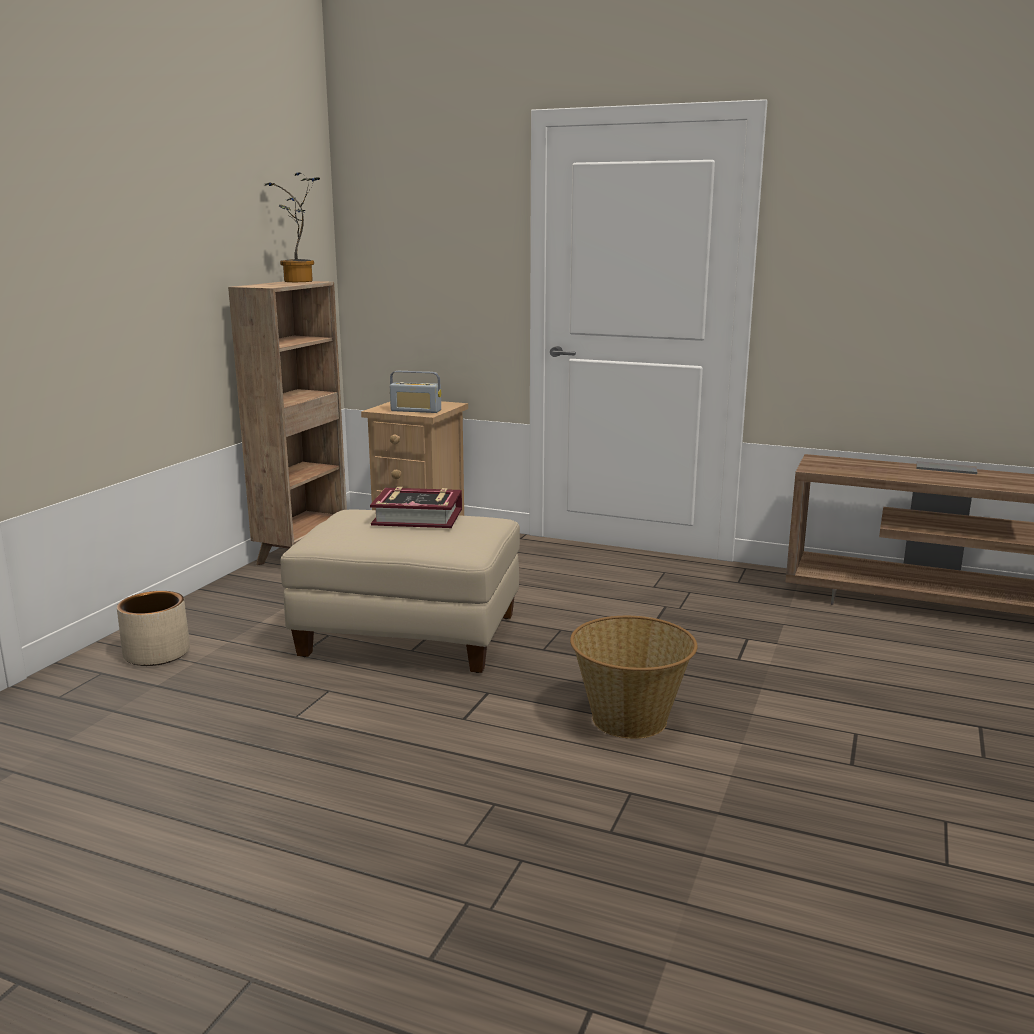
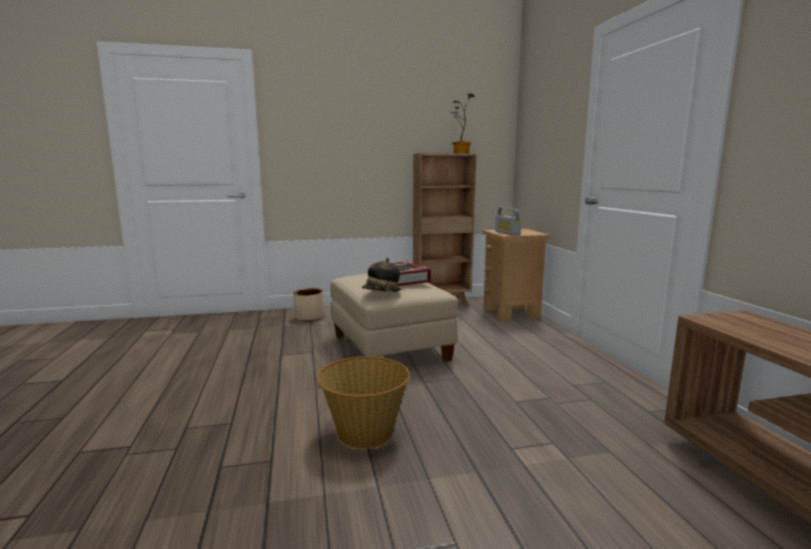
camera: 55 degrees right, 5 degrees down
none -> hat [362,258,401,292]

